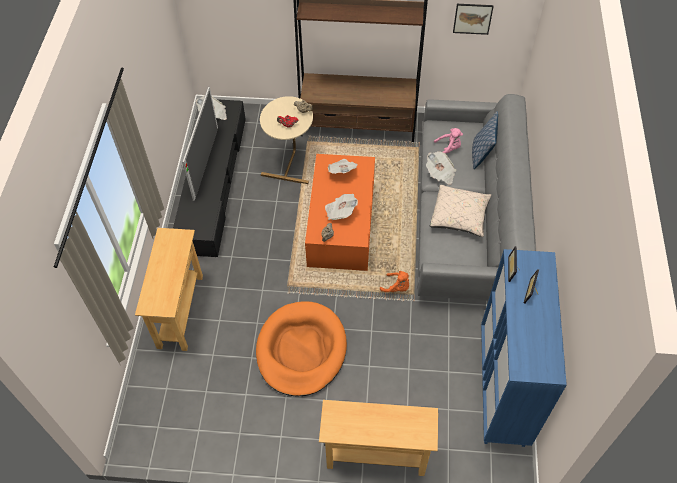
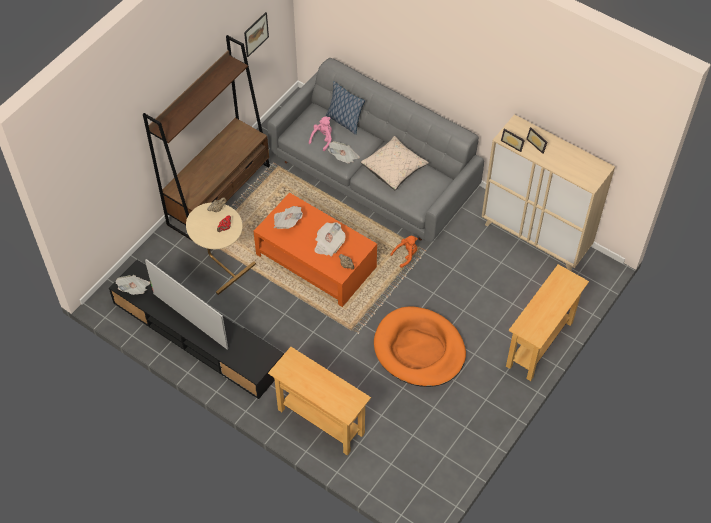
camera: 60 degrees left, 0 degrees up
blue cabinet [481,249,567,447] -> beige cabinet [482,114,615,271]

